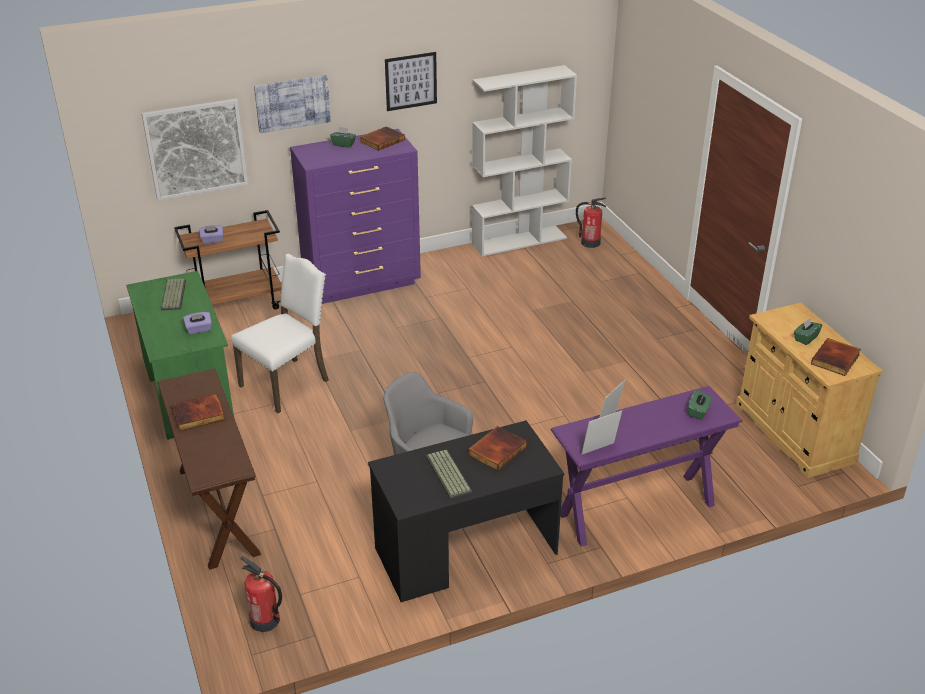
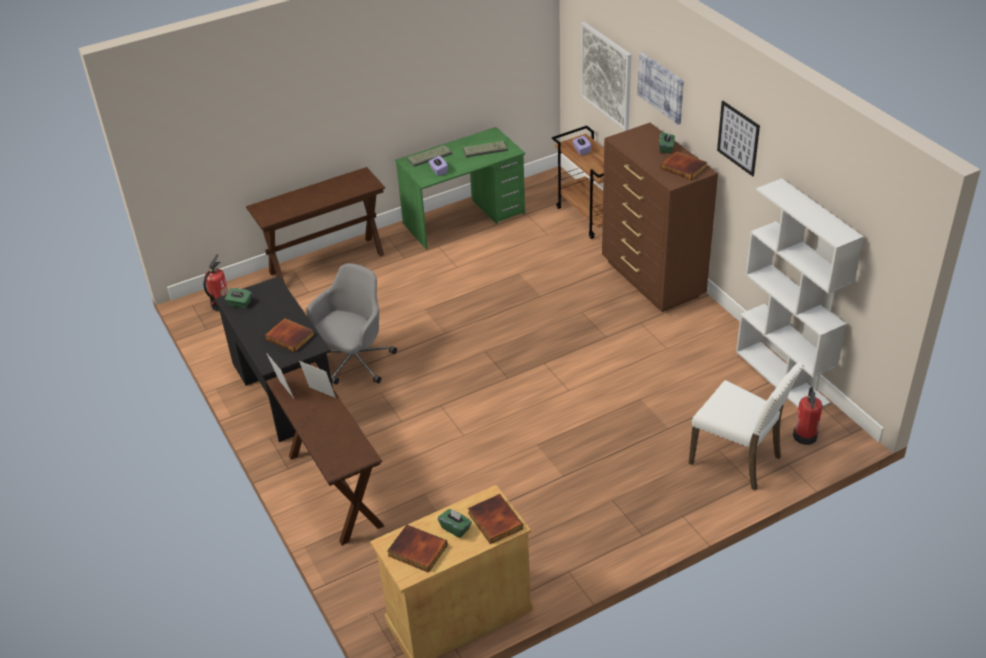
camera: 85 degrees right, 5 degrees up
book [172,393,225,431] -> book moved to [468,494,523,544]
white chair [231,254,329,413] -> white chair moved to [689,362,804,491]
purple dresser [290,129,421,304] -> brown dresser [602,123,718,312]
keyboard [426,450,472,499] -> keyboard moved to [407,145,453,167]
purple console table [551,386,743,547] -> brown console table [266,362,384,545]
green tissue box [688,390,712,420] -> green tissue box moved to [225,288,251,308]

